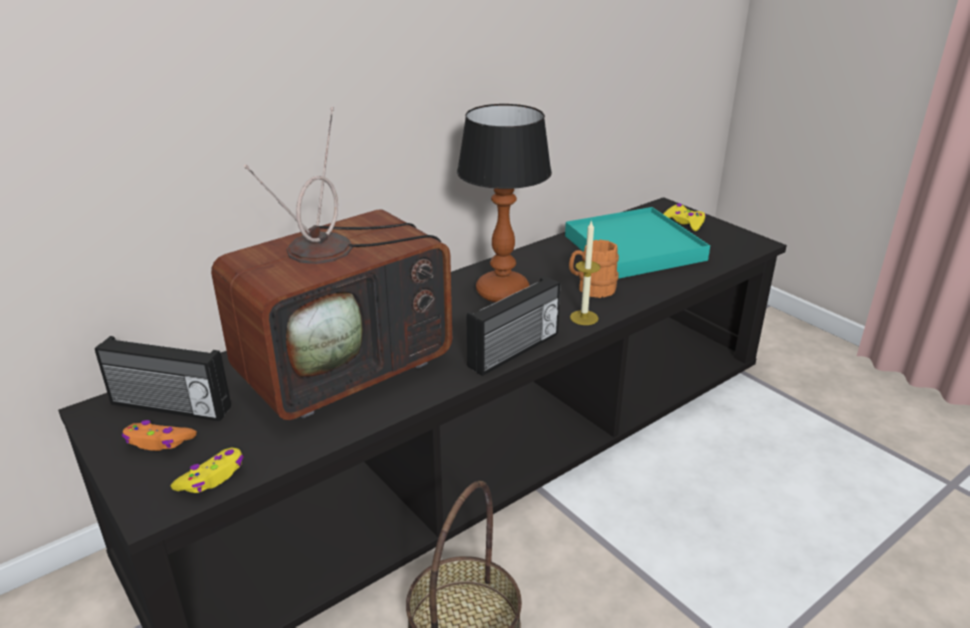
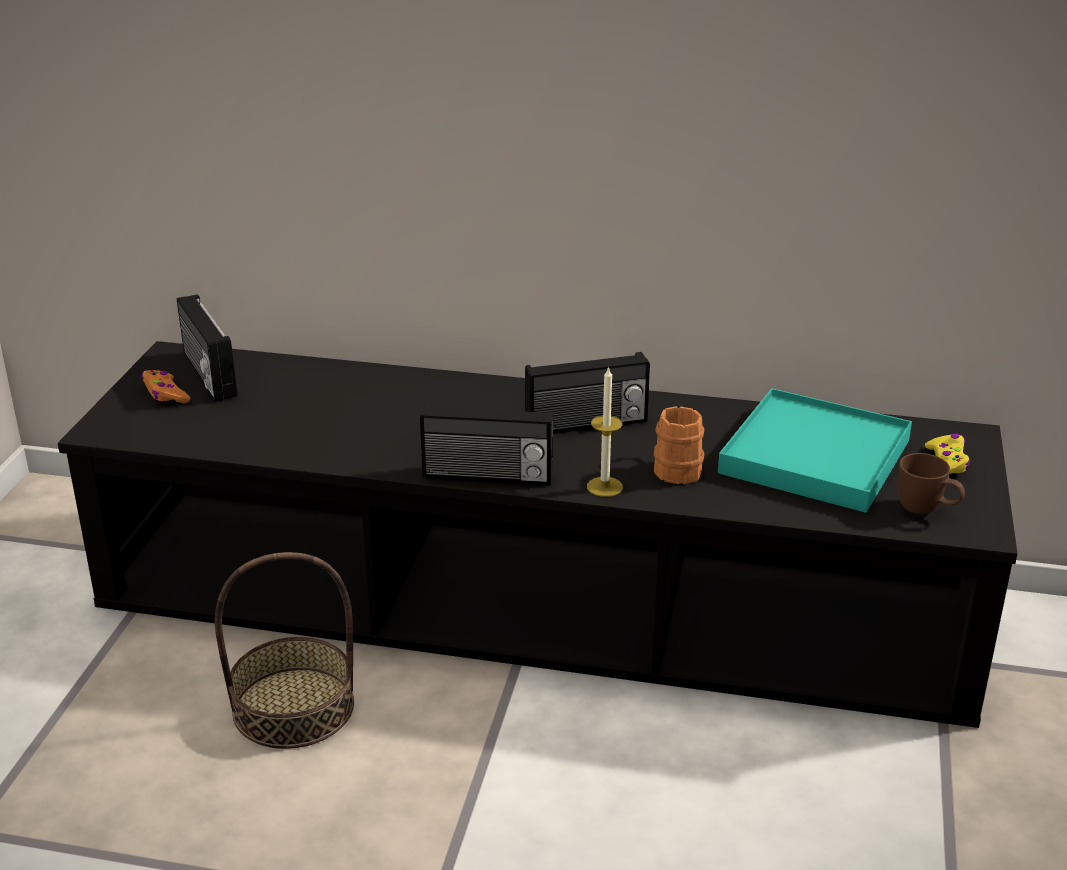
camera: 50 degrees right, 0 degrees up
yellow game controller [171,447,243,493] -> none
television [211,107,452,420] -> none
table lamp [457,104,552,302] -> radio [525,352,650,434]
none -> brown mug [898,453,965,514]

